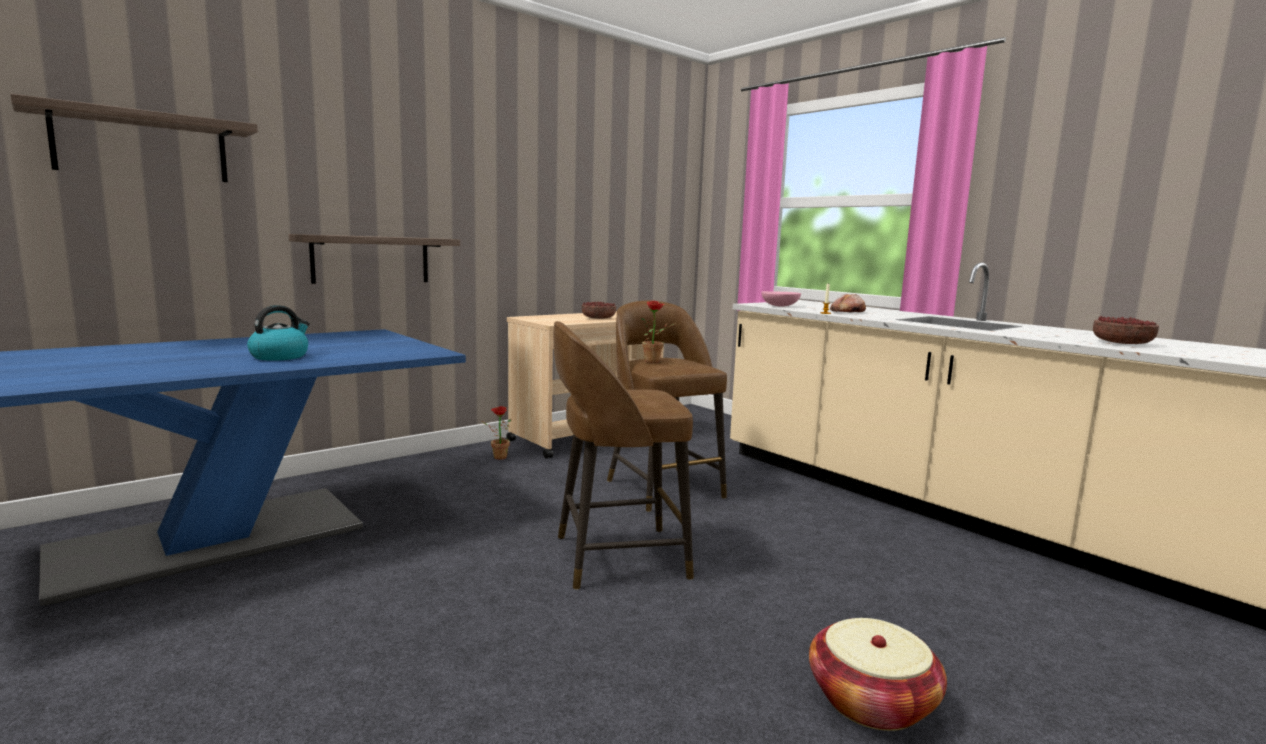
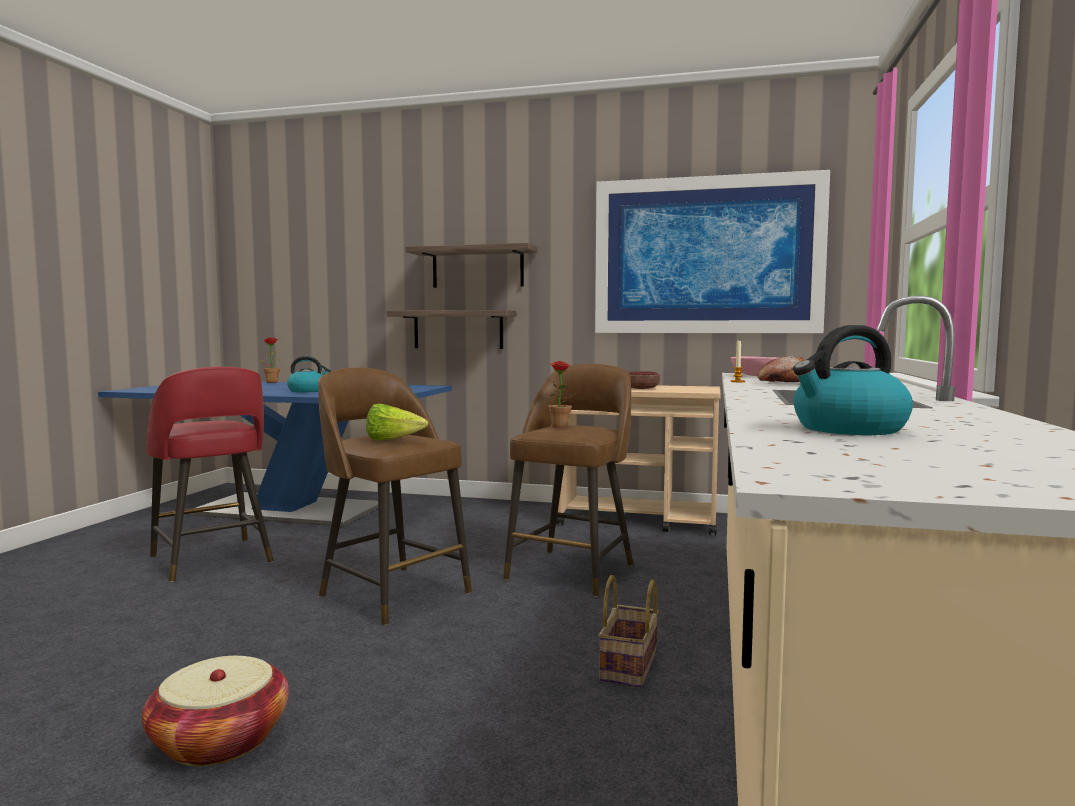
camera: 55 degrees right, 5 degrees down
shelf [10,94,258,182] -> shelf moved to [405,243,538,288]
potted plant [481,406,511,459] -> potted plant moved to [257,337,280,383]
bowl [1093,316,1159,344] -> kettle [793,325,913,435]
none -> red stool [146,367,274,582]
none -> lettuce [366,403,428,441]
none -> picture [595,170,830,333]
none -> basket [598,575,659,688]

